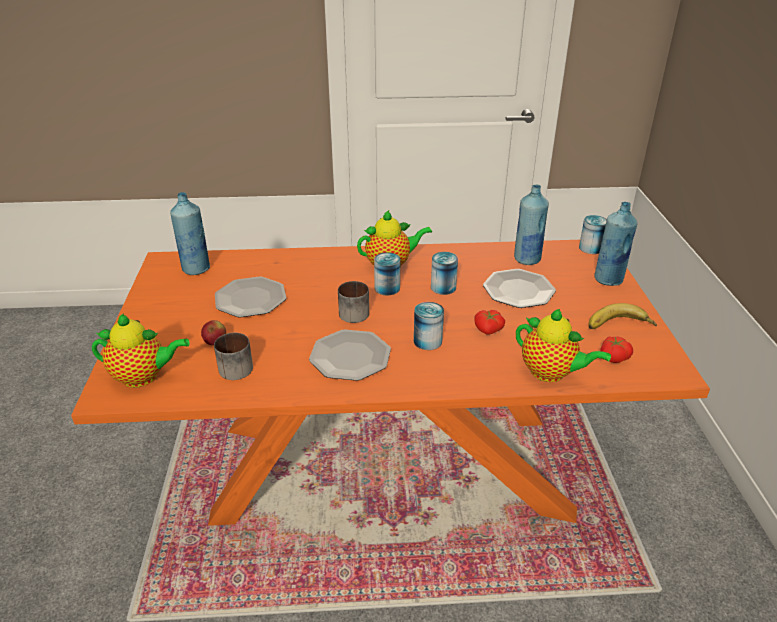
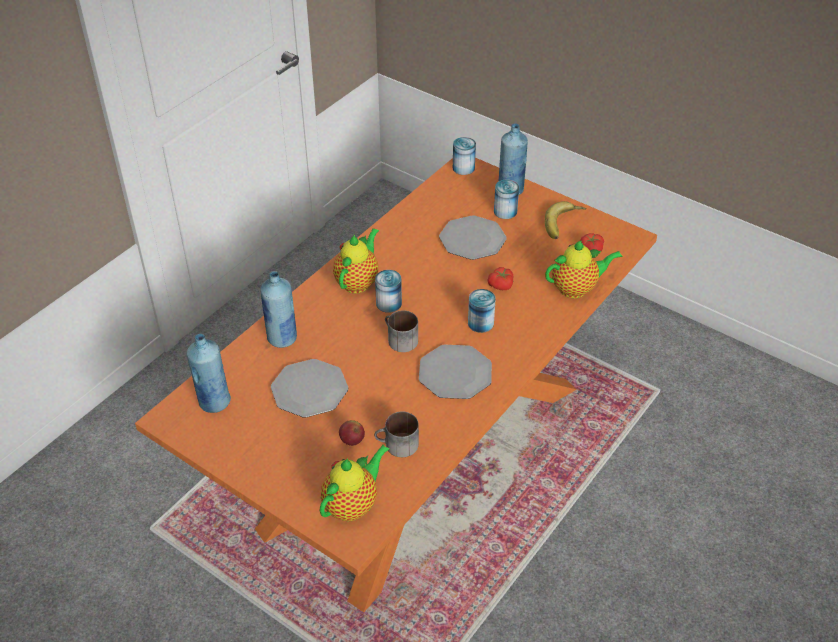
camera: 50 degrees left, 10 degrees up
can [431,252,458,295] -> can moved to [494,180,519,219]
blue bottle [514,185,549,265] -> blue bottle moved to [260,271,297,348]

